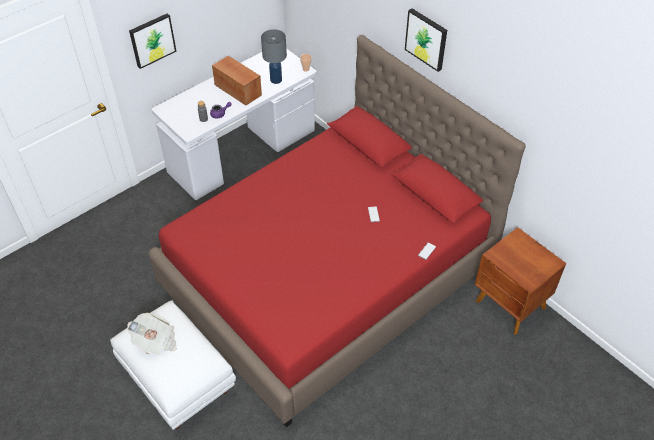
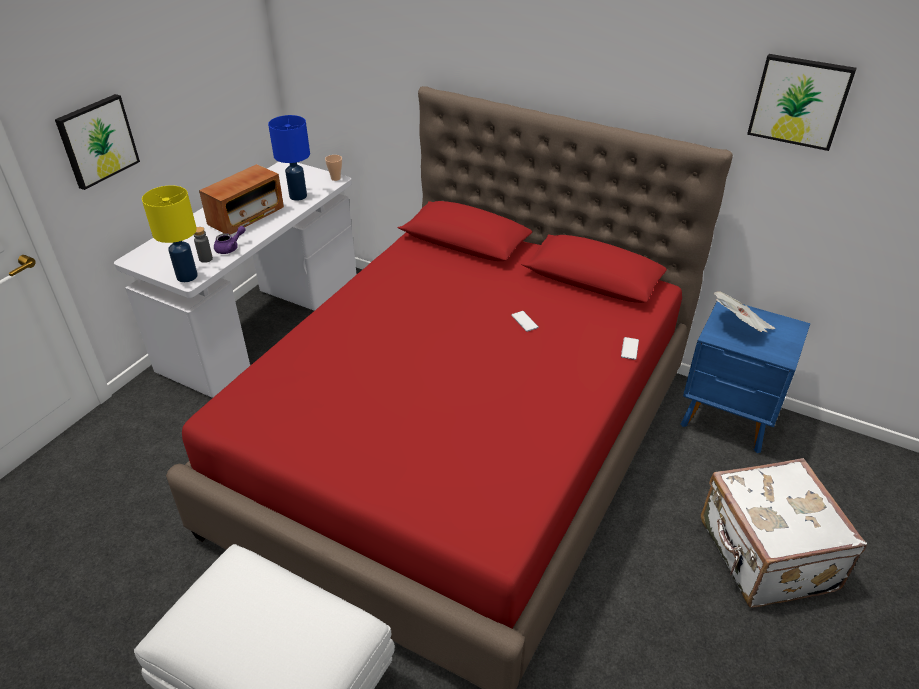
camera: 20 degrees left, 10 degrees down
newspaper [127,313,177,354] -> newspaper moved to [714,292,775,332]
radio [212,56,262,105] -> radio turned 105 degrees clockwise [199,164,284,235]
grey table lamp [261,29,287,84] -> blue table lamp [268,115,310,201]
picture [405,8,447,72] -> picture moved to [747,54,857,151]
brown nightstand [475,227,566,335] -> blue nightstand [681,301,810,453]
none -> yellow table lamp [142,185,198,282]
none -> white suitcase [701,458,867,607]

